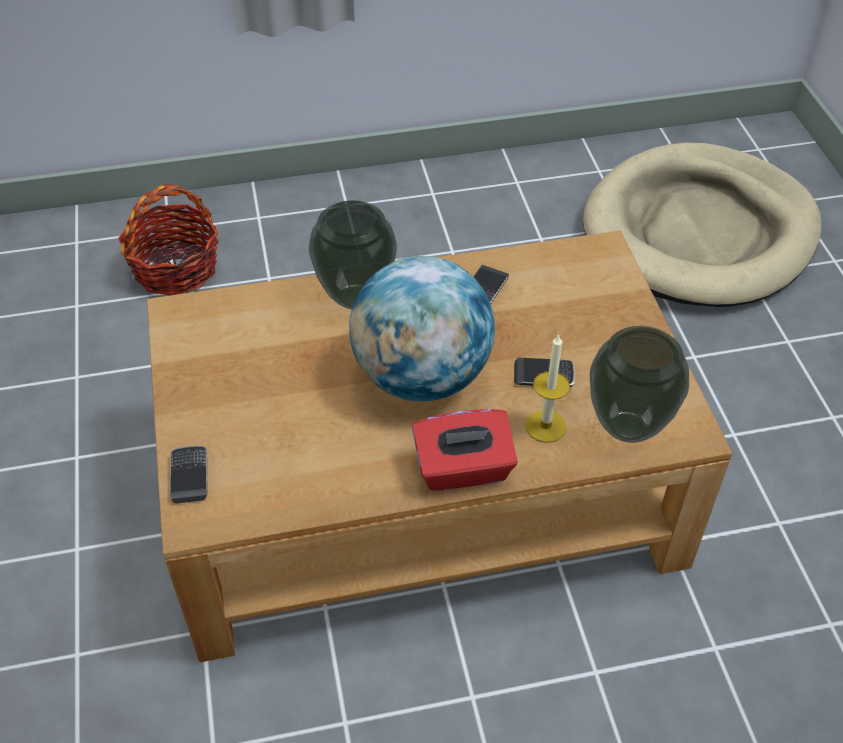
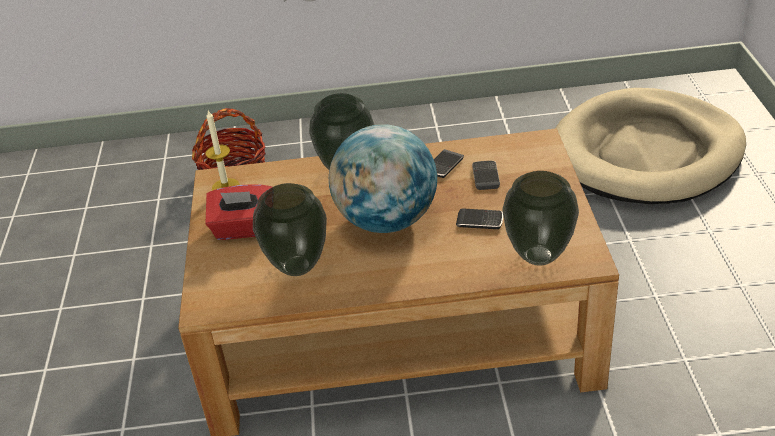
camera: 10 degrees right, 10 degrees down
phone [170,446,208,504] -> phone moved to [472,161,500,190]
red tissue box [412,409,518,491] -> red tissue box moved to [205,184,272,240]
candle [525,334,570,443] -> candle moved to [205,110,240,191]
none -> vase [253,183,327,276]

